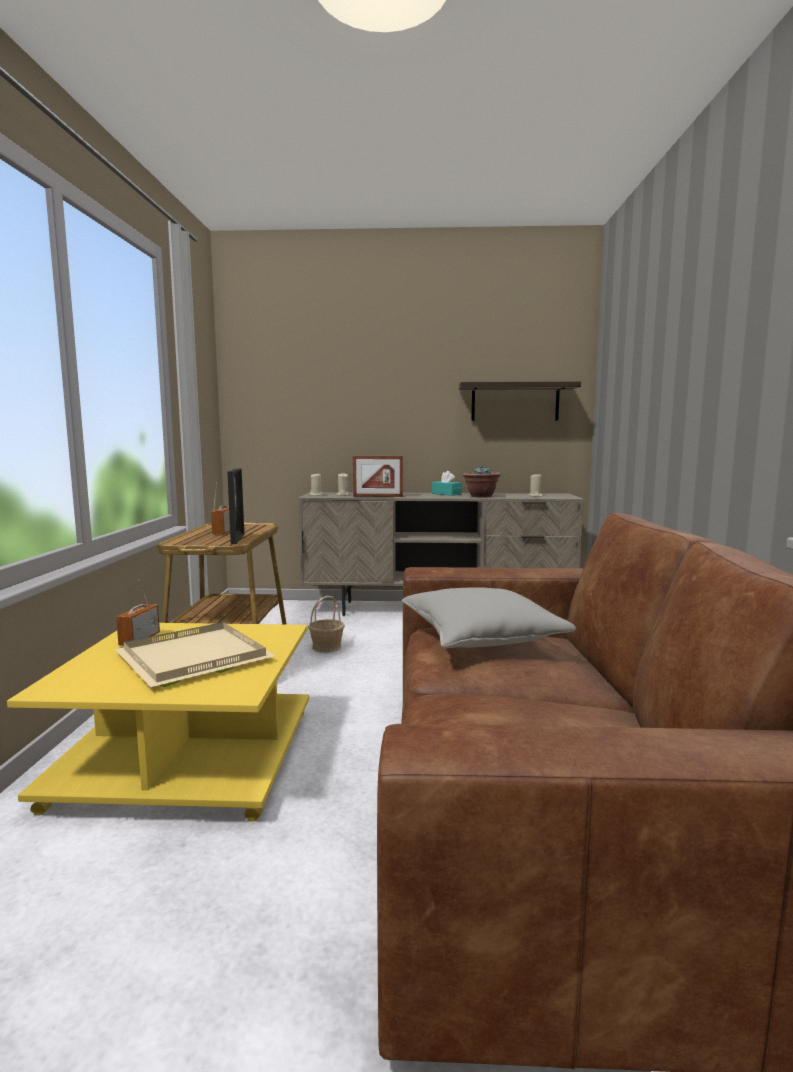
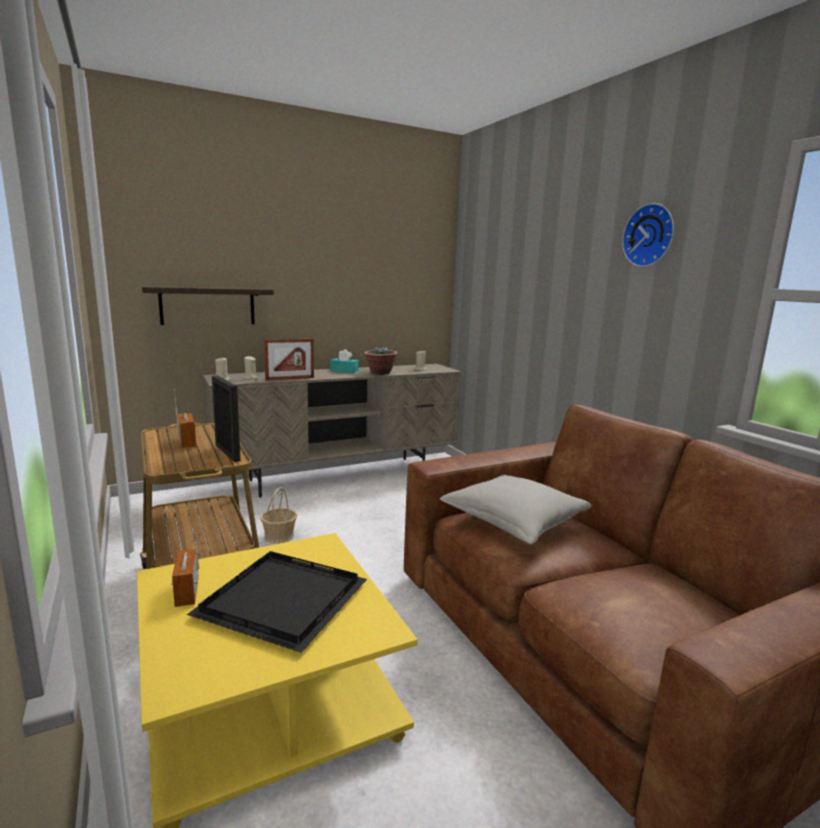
camera: 30 degrees left, 5 degrees up
beige tray [115,622,275,687] -> black tray [187,551,367,653]
shelf [459,381,581,421] -> shelf moved to [141,286,274,325]
none -> wall clock [622,203,674,267]

